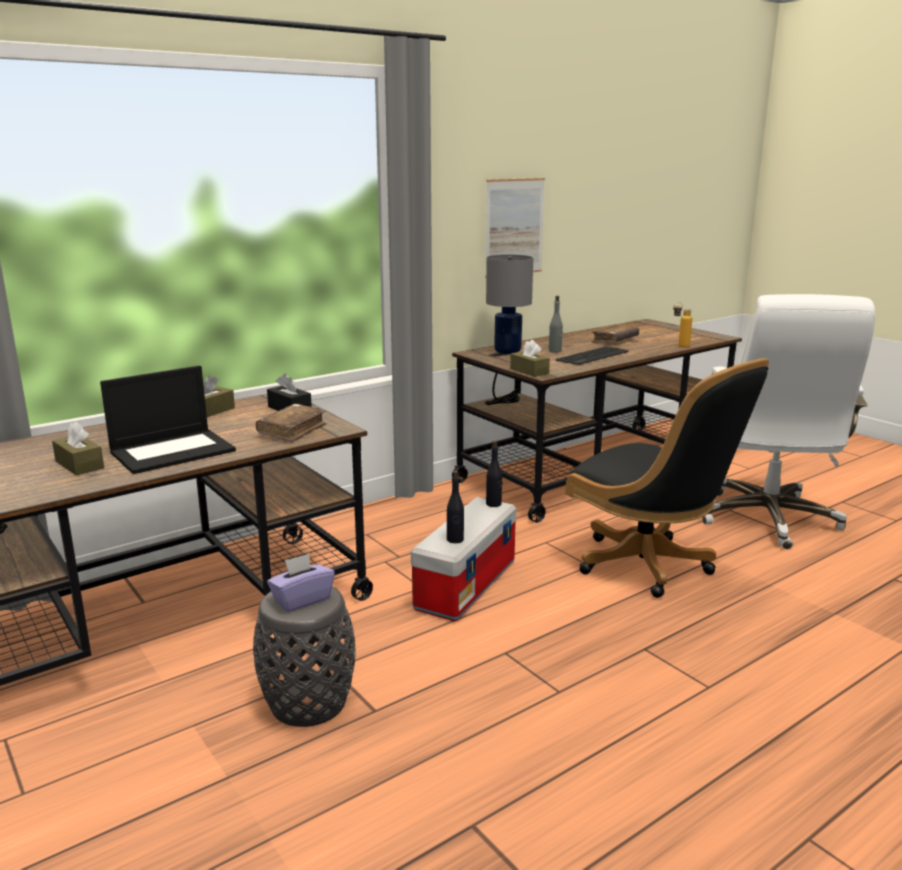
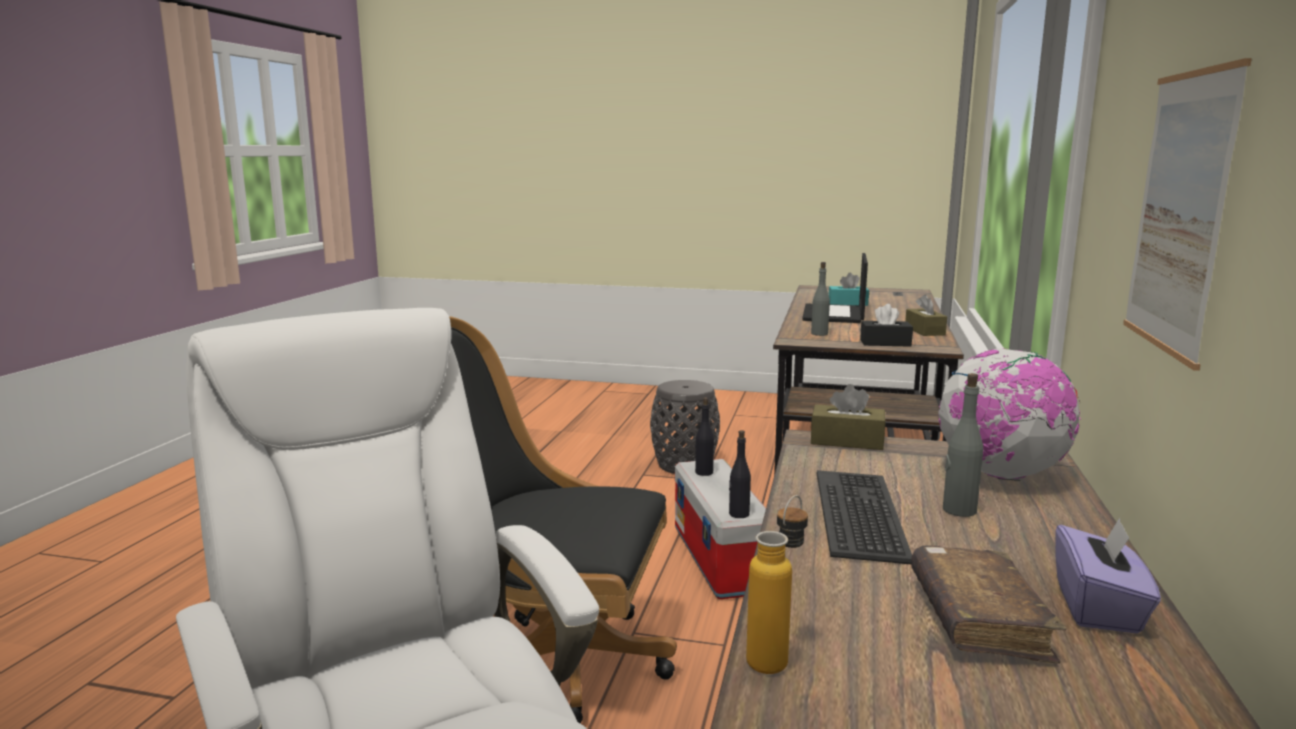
camera: 140 degrees right, 5 degrees down
brown tissue box [52,422,104,475] -> turquoise tissue box [828,273,869,306]
brown book [256,404,326,443] -> grey bottle [811,262,830,336]
purple tissue box [267,553,335,612] -> purple tissue box moved to [1055,517,1161,634]
grey table lamp [486,255,533,354] -> globe [938,348,1081,479]

